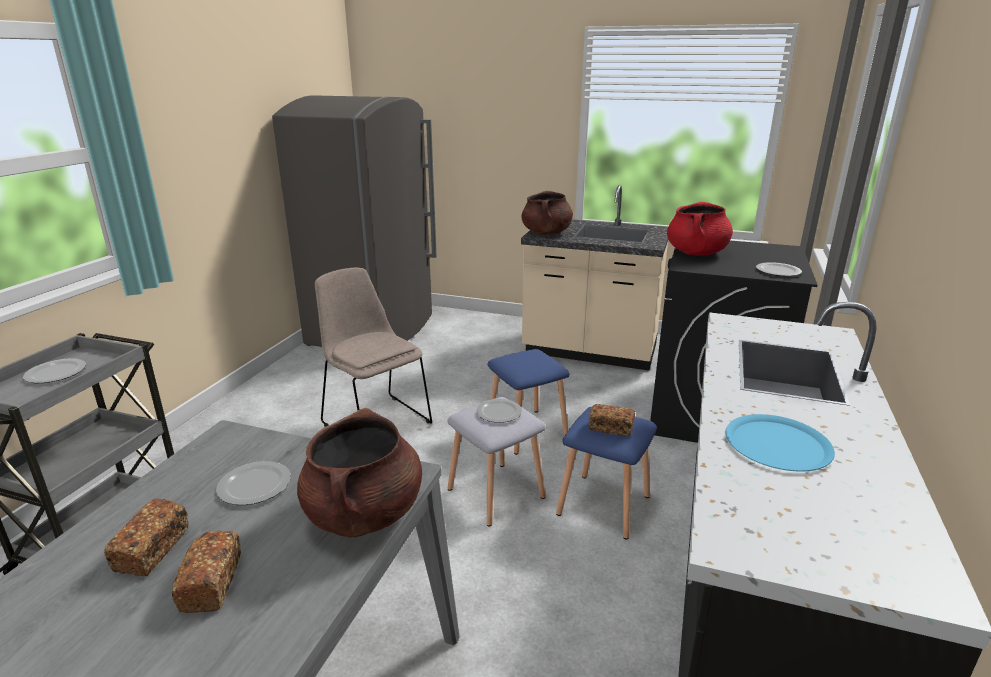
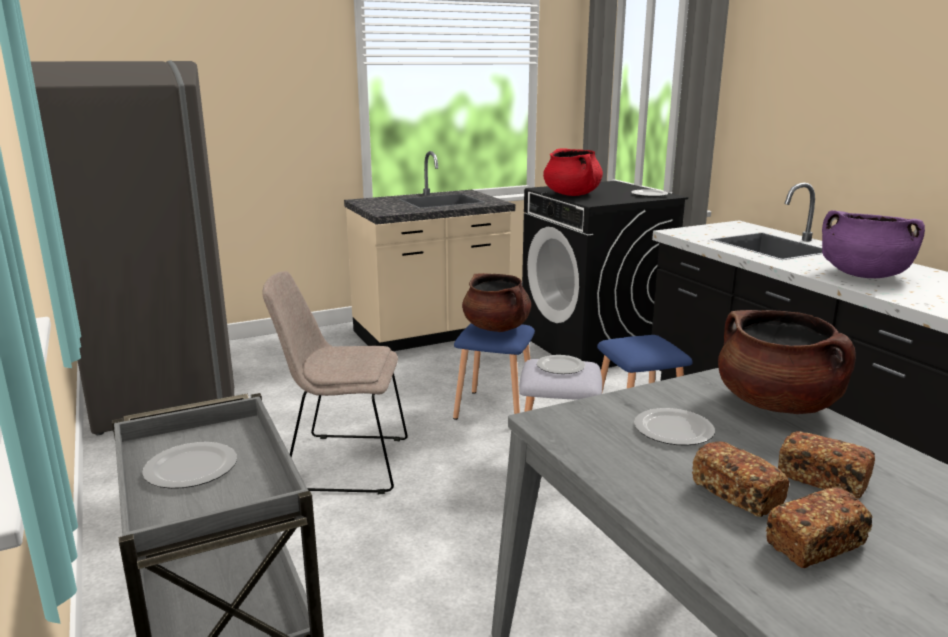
camera: 45 degrees left, 5 degrees down
brown cooking pot [521,191,573,235] -> brown cooking pot moved to [462,273,531,332]
bread [589,404,635,436] -> bread moved to [766,487,873,568]
blue plate [725,414,835,471] -> purple cooking pot [822,210,925,278]

